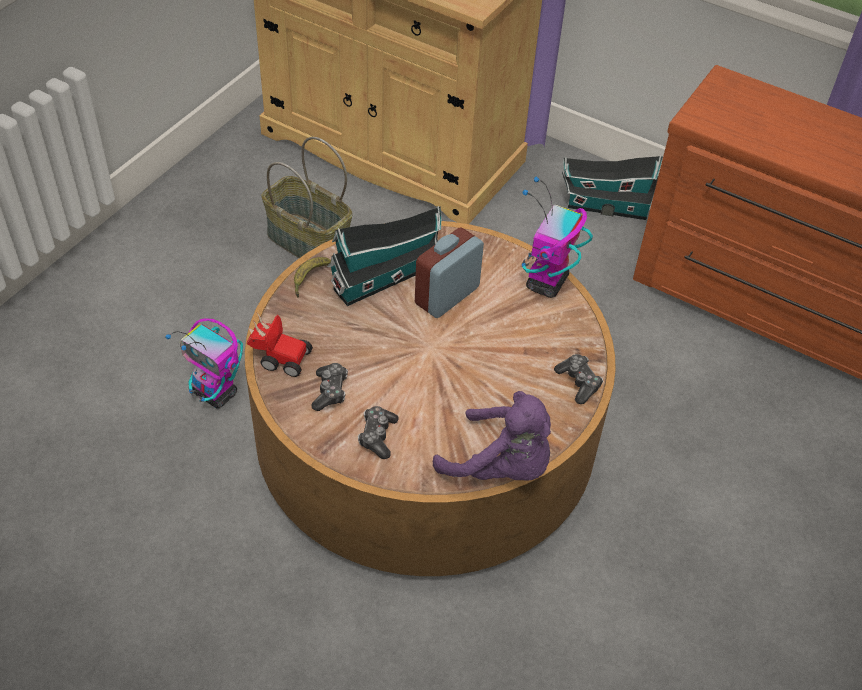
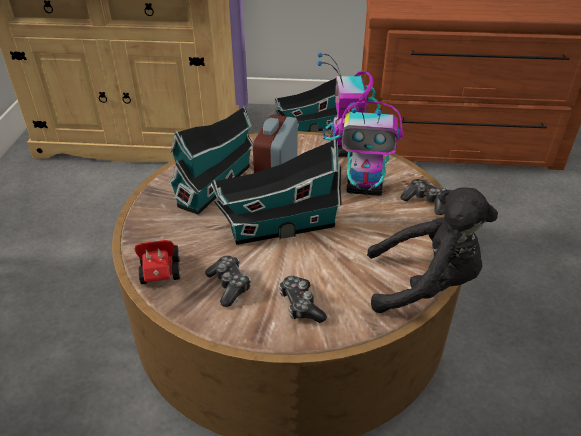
camera: 25 degrees left, 10 degrees down
toy robot [165,318,243,408] -> toy robot moved to [338,101,403,196]
toy car [247,313,313,377] -> toy car turned 90 degrees counterclockwise [135,240,180,284]
basket [262,137,353,258] -> none
banana [294,257,331,298] -> none
purple plush toy [433,391,551,481] -> black plush toy [367,187,498,313]
none -> toy house [211,138,342,245]

